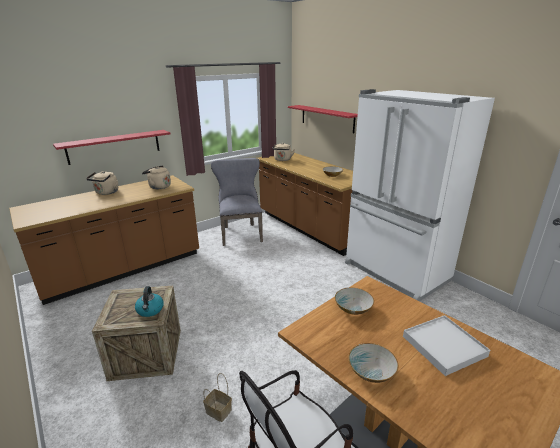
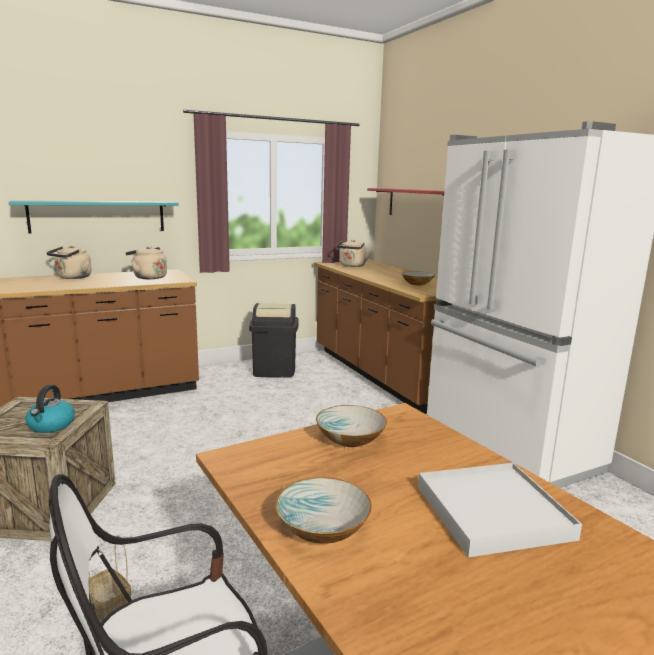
camera: 10 degrees right, 10 degrees down
red shelf [53,130,171,165] -> turquoise shelf [9,201,179,234]
grey chair [211,158,263,246] -> black trash can [249,303,298,378]

